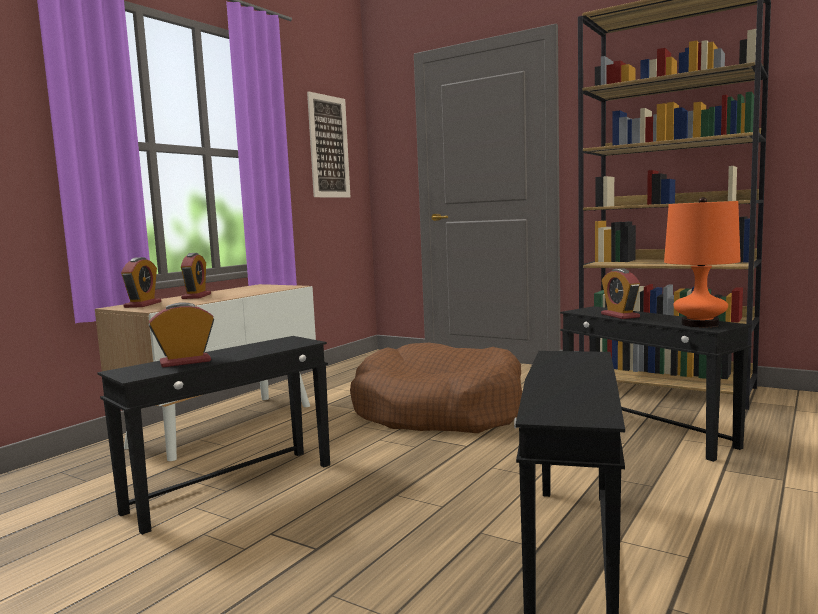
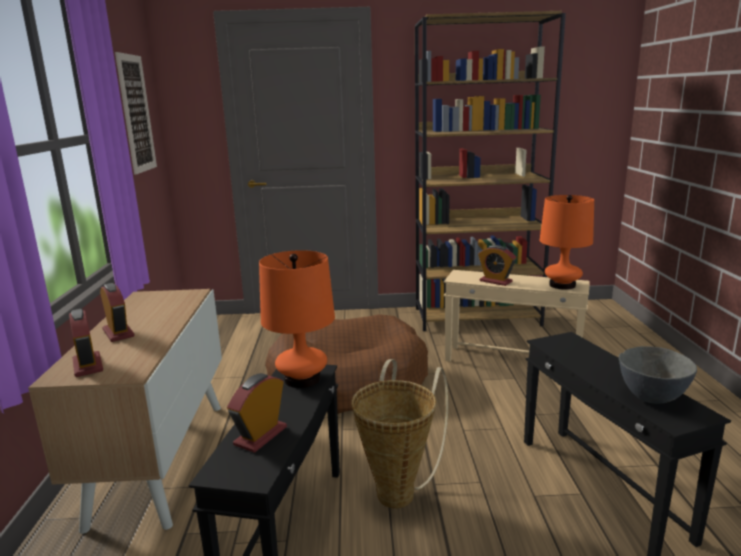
camera: 35 degrees left, 10 degrees up
black side table [560,306,752,462] -> beige side table [444,270,590,362]
none -> orange table lamp [259,250,335,388]
none -> basket [351,359,448,509]
none -> grey bowl [619,346,697,404]

